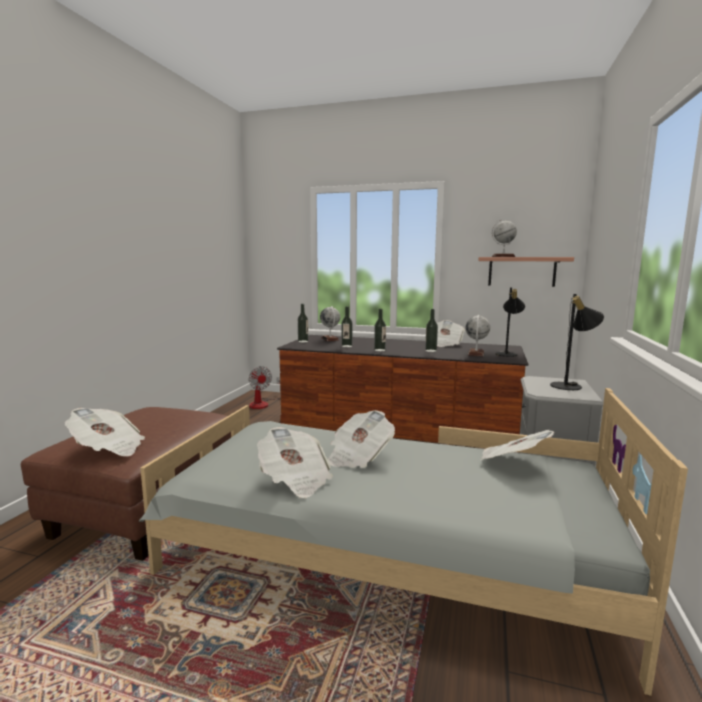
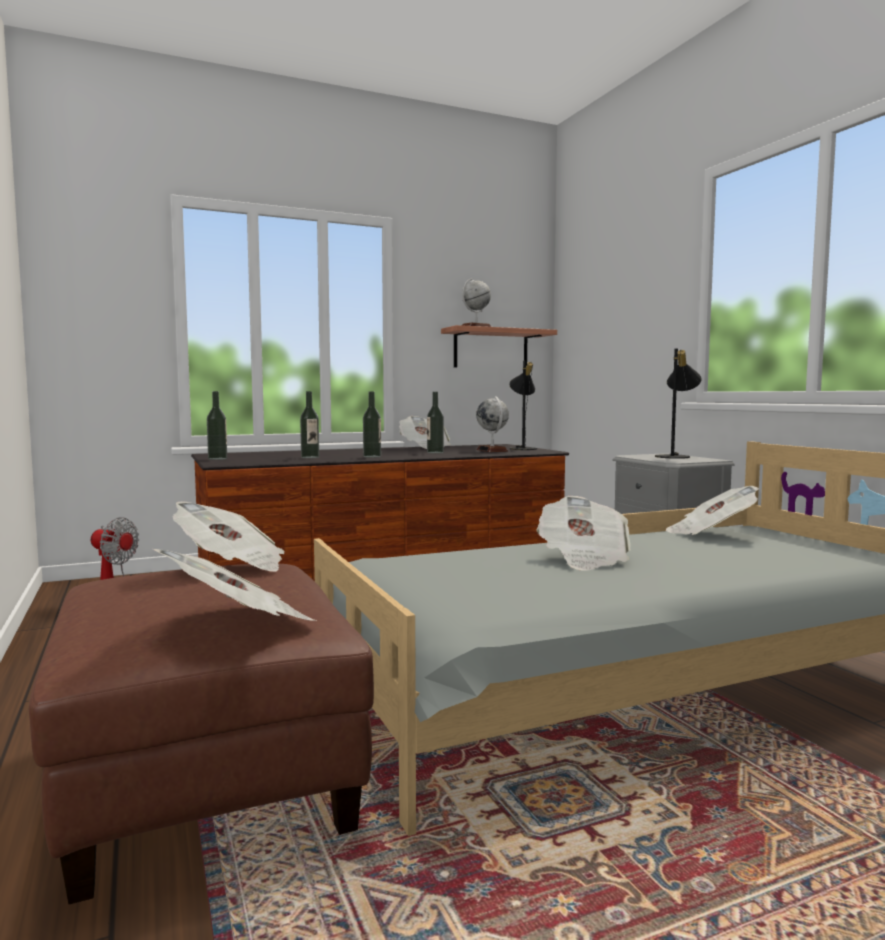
camera: 40 degrees left, 5 degrees down
newspaper [257,427,333,498] -> newspaper moved to [172,501,285,572]
globe [320,306,340,341] -> none

